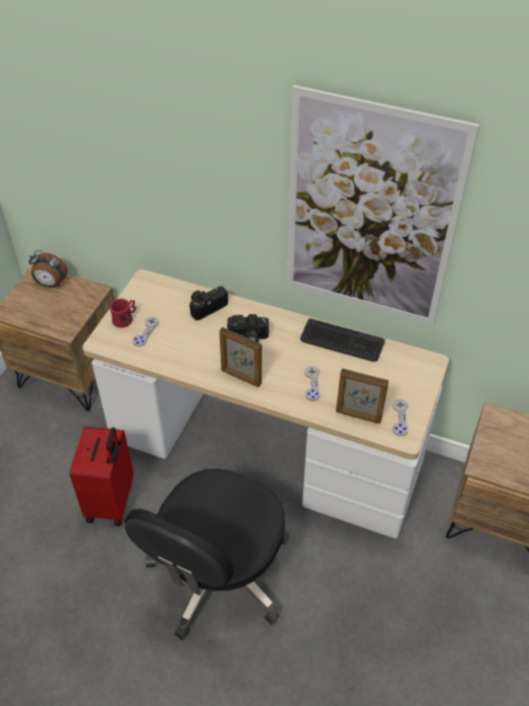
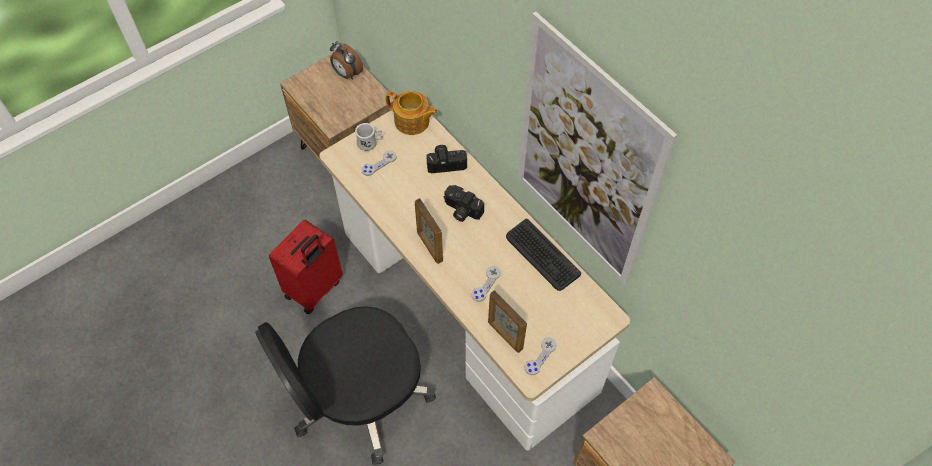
camera: 30 degrees right, 10 degrees up
red mug [110,298,136,328] -> white mug [355,123,383,151]
none -> teapot [386,91,438,135]

